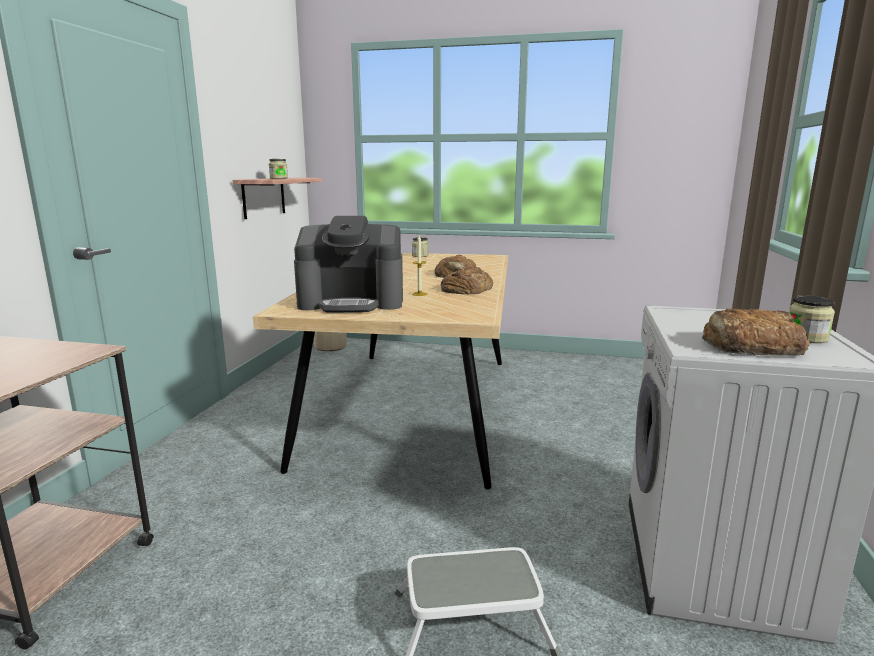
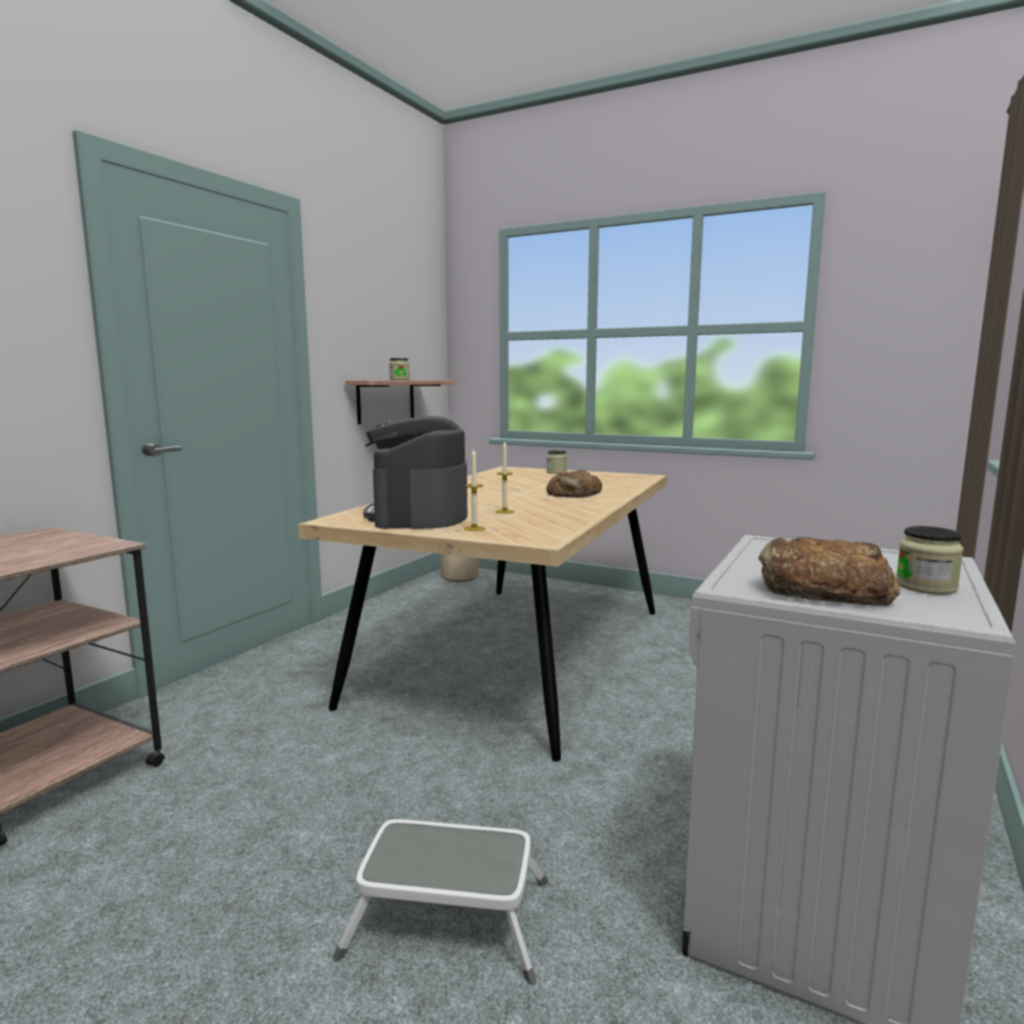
camera: 15 degrees right, 5 degrees down
coffee machine [294,216,403,312] -> coffee machine turned 75 degrees clockwise [363,416,467,529]
bread [441,267,493,294] -> none
none -> candle [464,449,485,531]

